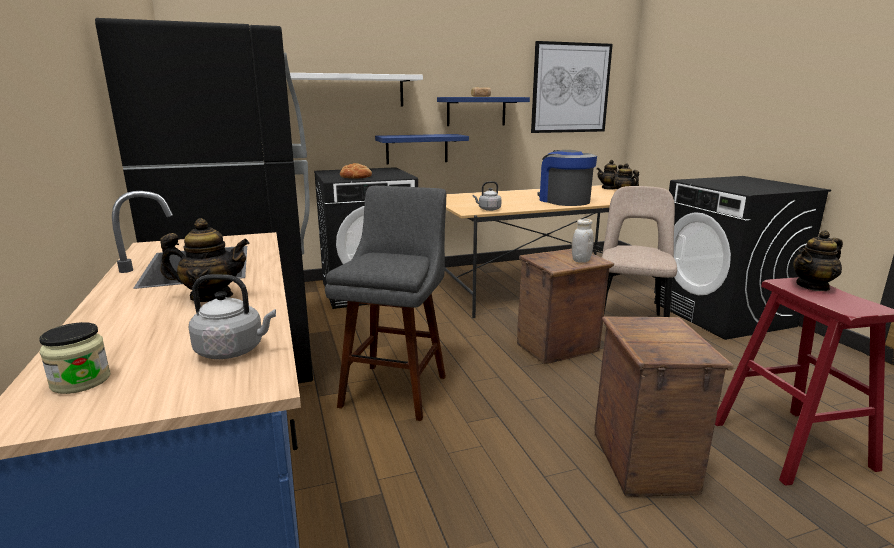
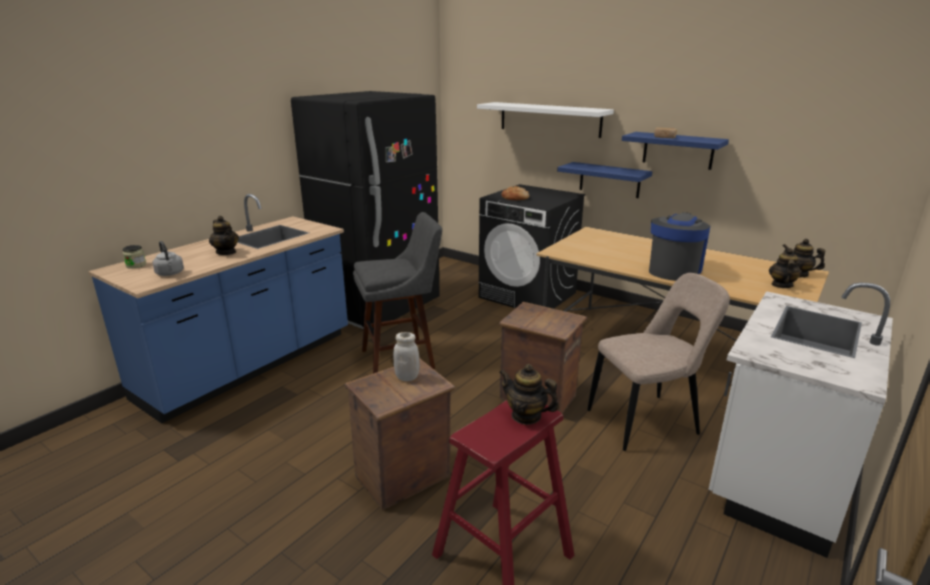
camera: 55 degrees right, 5 degrees up
grey kettle [473,181,502,211] -> none
picture [531,41,613,133] -> none
white jar [572,219,594,263] -> white jar moved to [393,332,420,381]
black washing machine [654,176,831,340] -> white counter [709,283,893,558]

